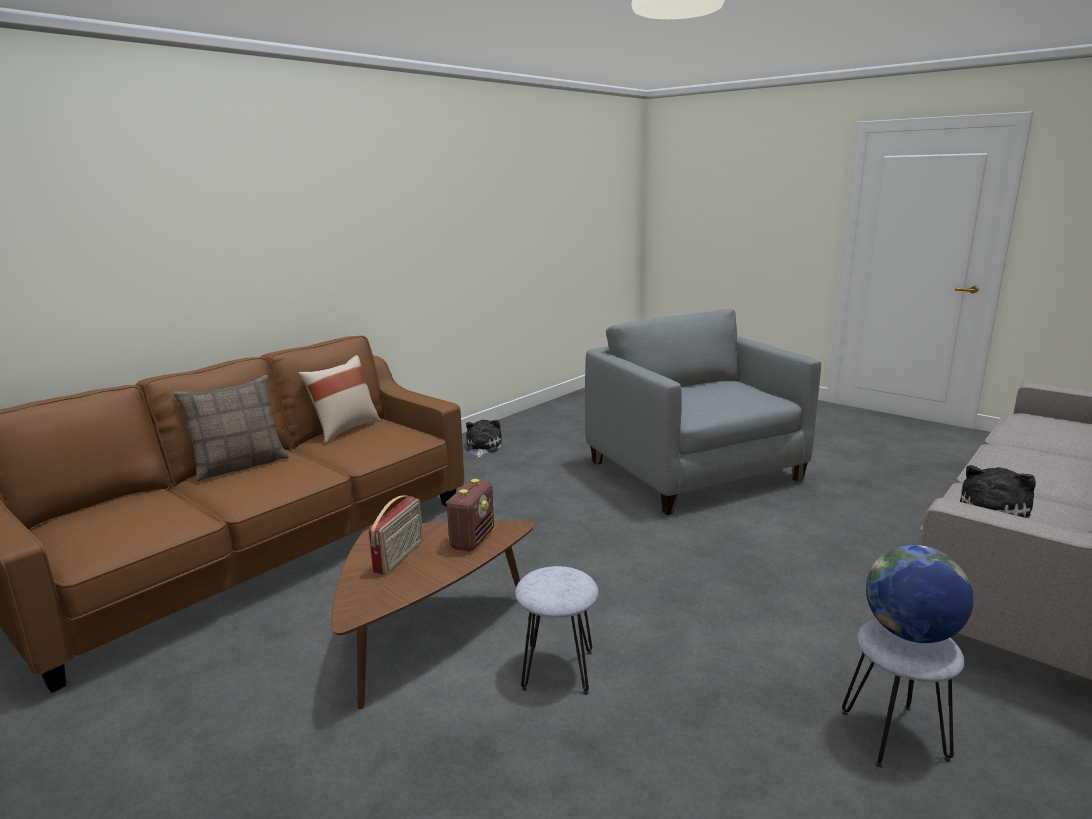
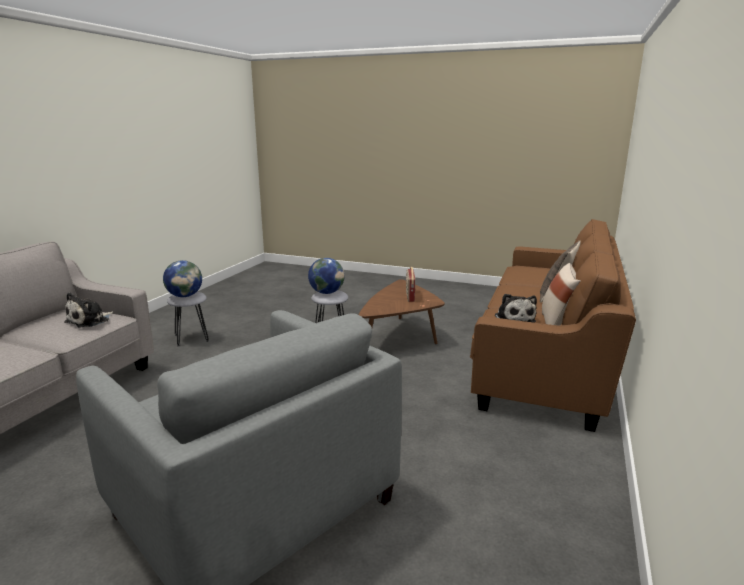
camera: 160 degrees right, 0 degrees up
radio [446,479,494,552] -> none
plush toy [465,420,502,458] -> plush toy moved to [495,294,537,323]
none -> globe [308,258,345,294]

